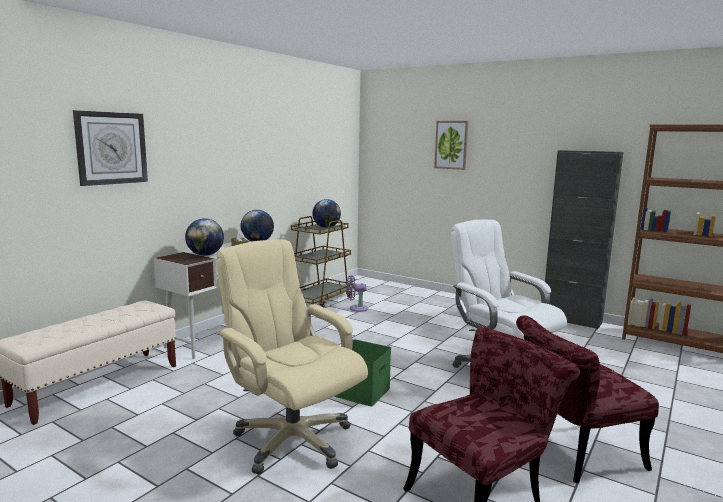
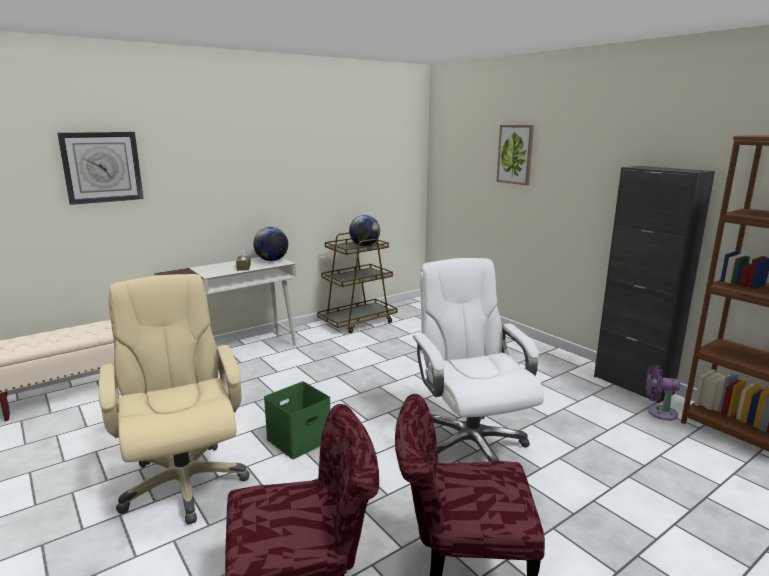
camera: 20 degrees right, 5 degrees up
globe [185,218,224,256] -> none
purple fan [347,275,368,312] -> purple fan moved to [646,364,680,420]

